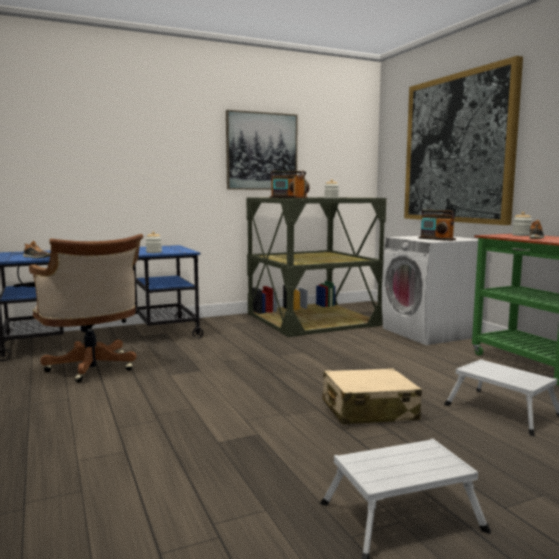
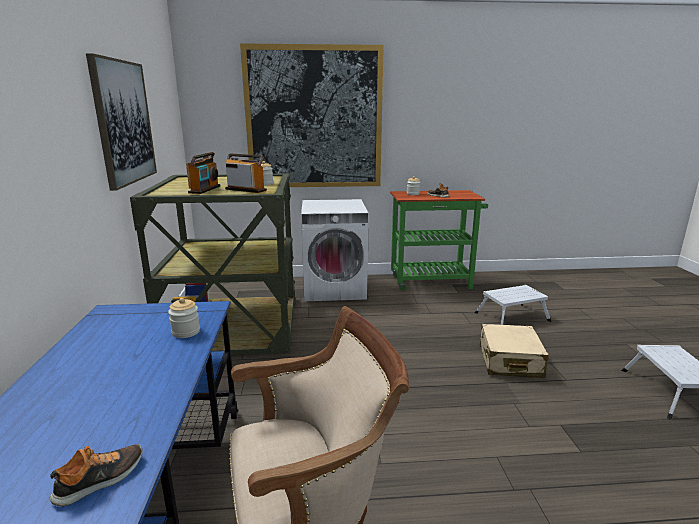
camera: 70 degrees left, 10 degrees up
radio [419,210,456,241] -> none

